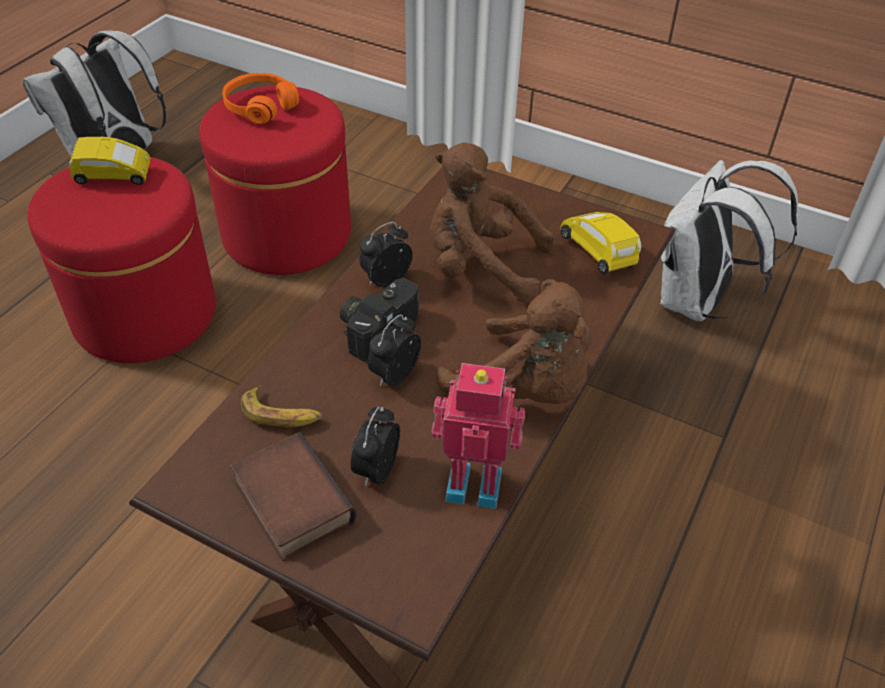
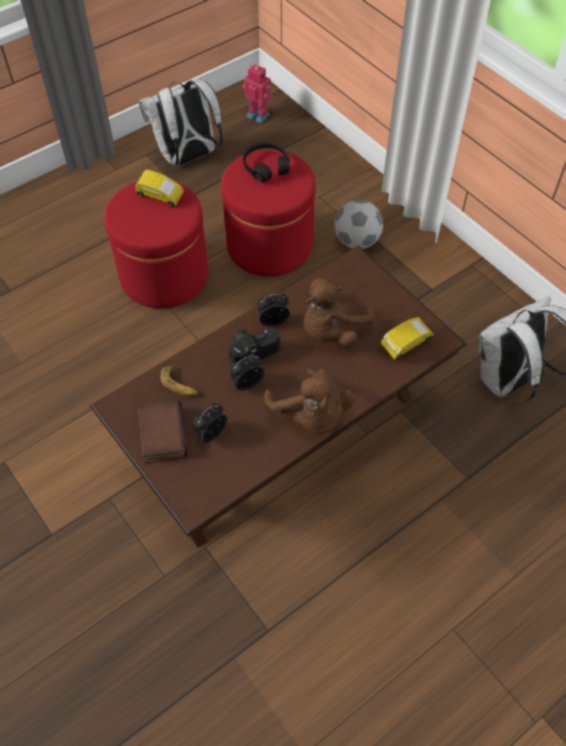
camera: 25 degrees right, 10 degrees up
orange headphones [222,73,299,124] -> black headphones [243,142,290,182]
brown plush toy [430,143,555,303] -> brown plush toy turned 90 degrees counterclockwise [303,278,375,347]
toy robot [432,363,525,509] -> toy robot moved to [243,64,274,123]
yellow toy car [560,212,641,274] -> yellow toy car turned 60 degrees clockwise [380,317,434,361]
none -> football [334,200,383,249]

